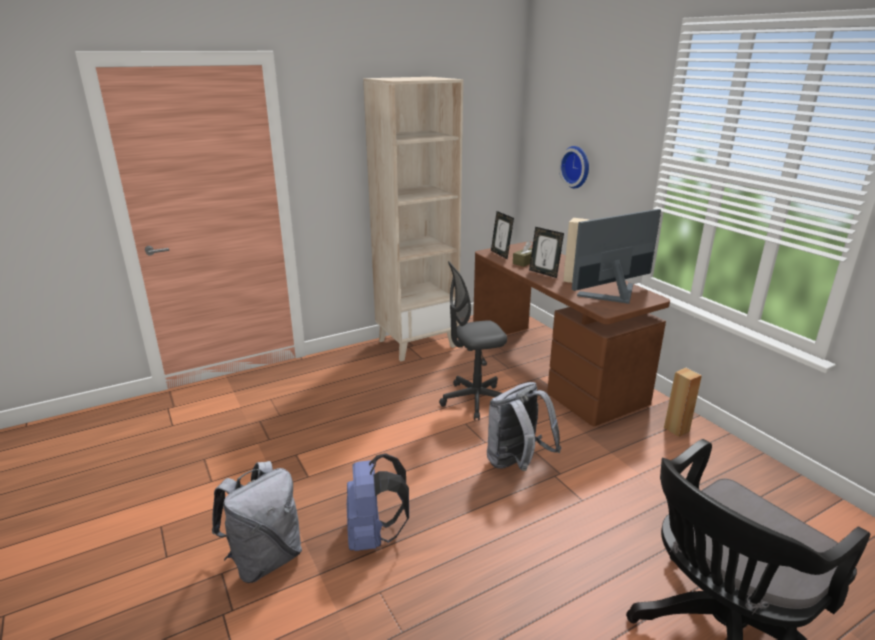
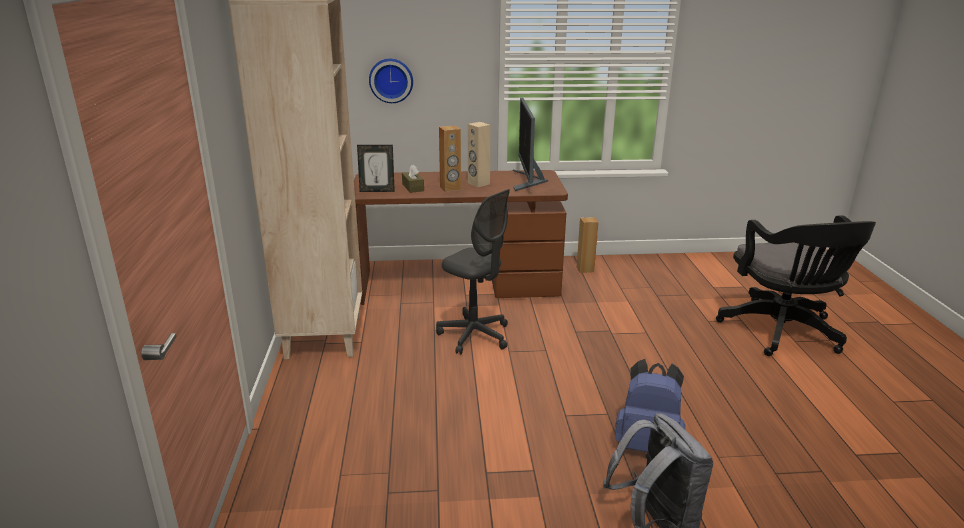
camera: 65 degrees left, 0 degrees up
grey office chair [439,261,507,420] -> grey office chair turned 60 degrees counterclockwise [436,189,510,354]
grey backpack [487,382,561,471] -> none
picture frame [529,227,564,278] -> brown speaker [439,125,461,192]

